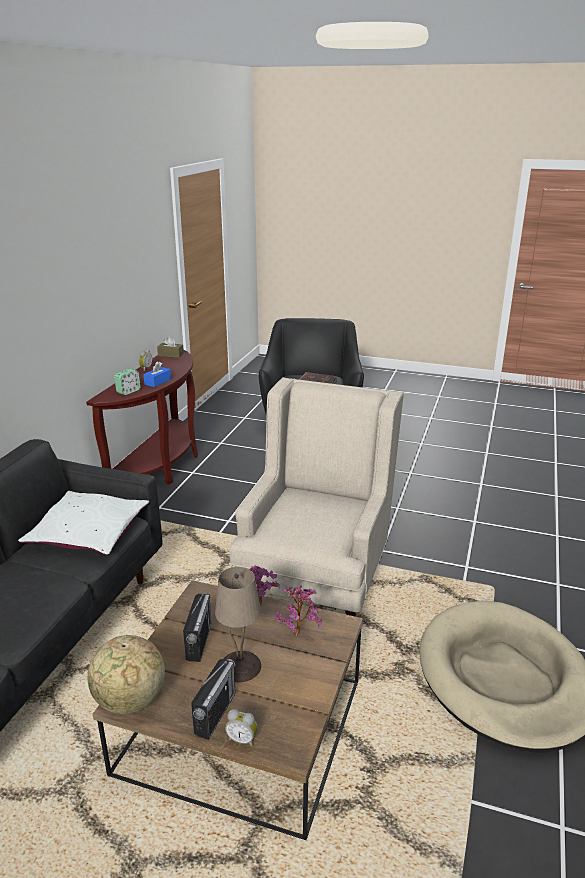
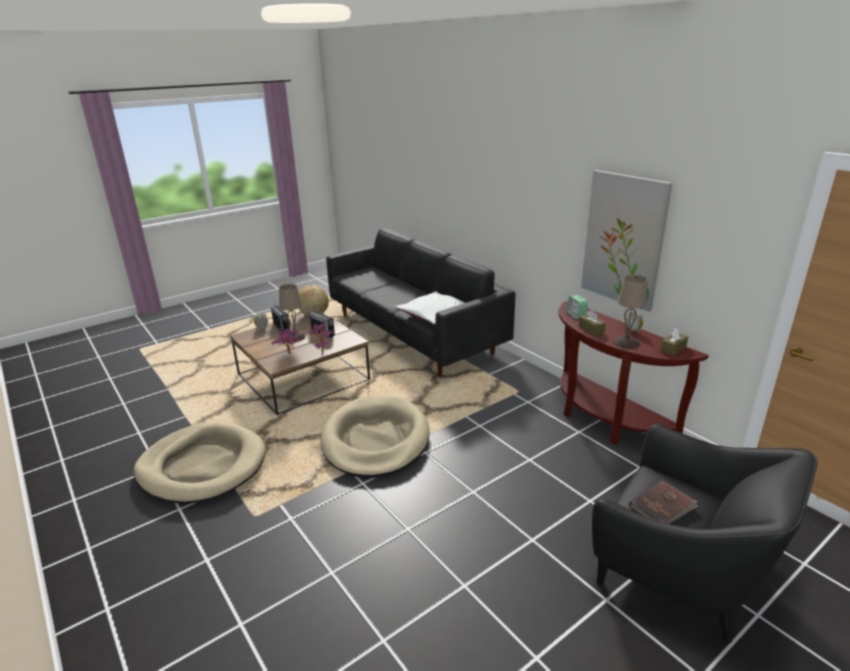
camera: 125 degrees right, 0 degrees up
blue tissue box [143,362,171,387] -> brown tissue box [578,310,606,335]
beige armchair [229,377,403,617] -> beige dog bed [321,395,430,478]
none -> picture [581,170,673,312]
none -> beige table lamp [613,275,647,349]

